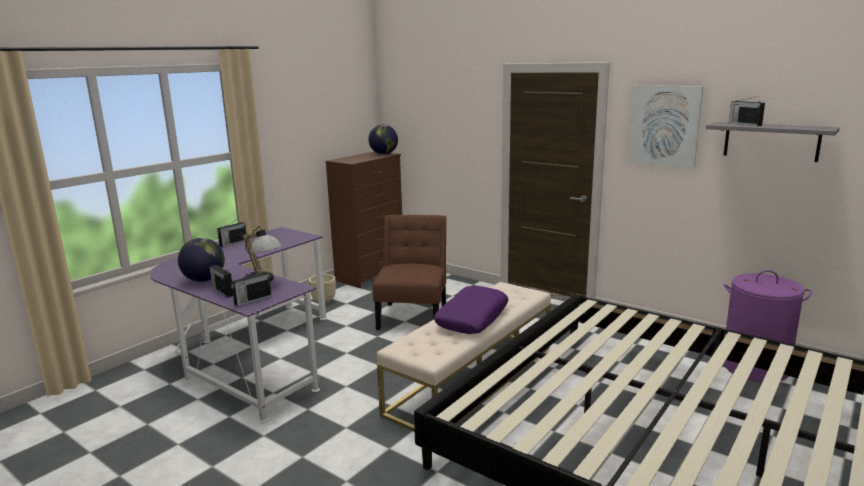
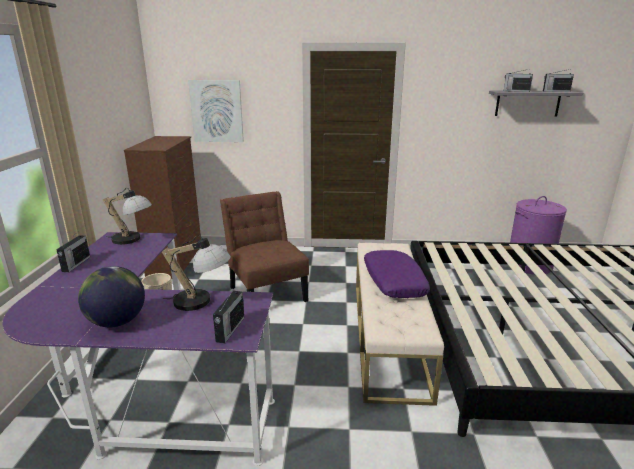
camera: 35 degrees left, 5 degrees up
radio [209,265,233,298] -> radio moved to [543,69,574,92]
globe [369,125,398,155] -> none
picture [628,85,704,168] -> picture moved to [188,80,244,142]
none -> table lamp [103,188,152,245]

